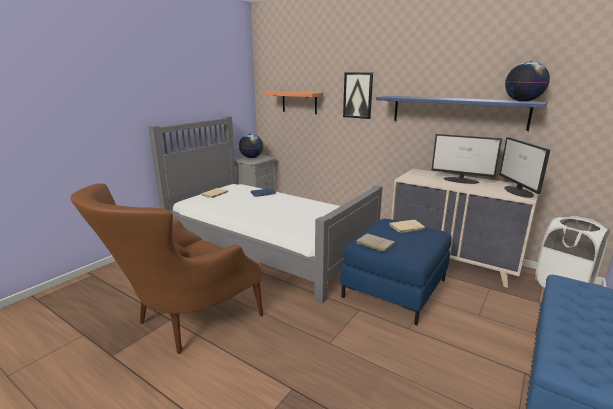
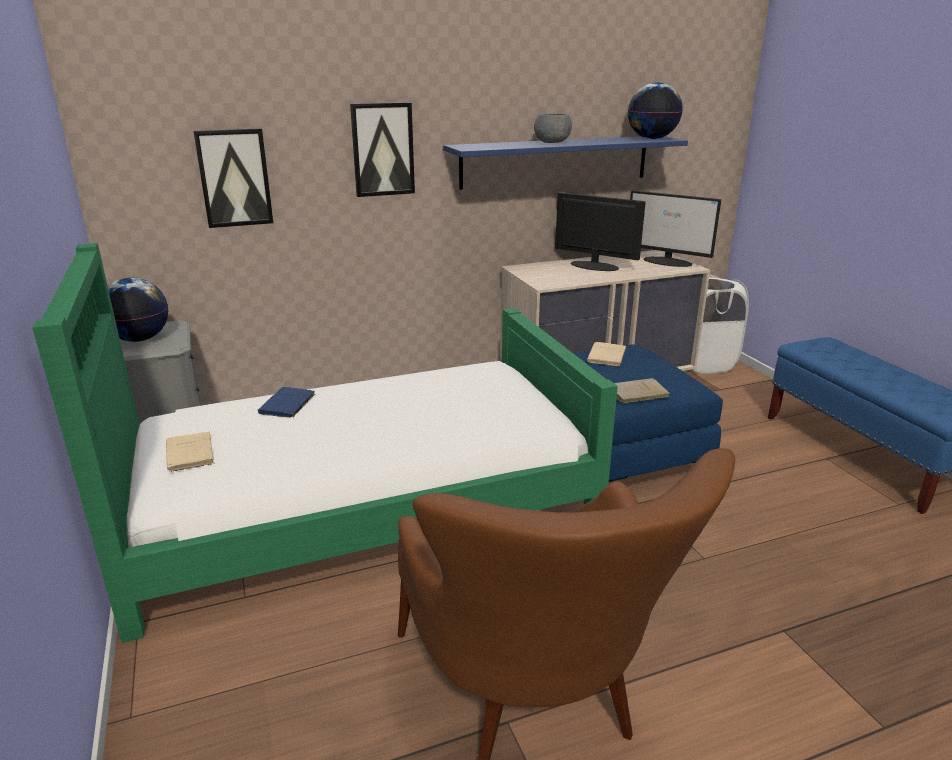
camera: 55 degrees left, 5 degrees up
grey bed [148,116,382,304] -> green bed [32,243,618,643]
shelf [265,91,324,114] -> picture [194,128,273,228]
monitor [432,134,502,184] -> monitor turned 120 degrees counterclockwise [555,192,646,271]
none -> grey bowl [534,114,572,143]

